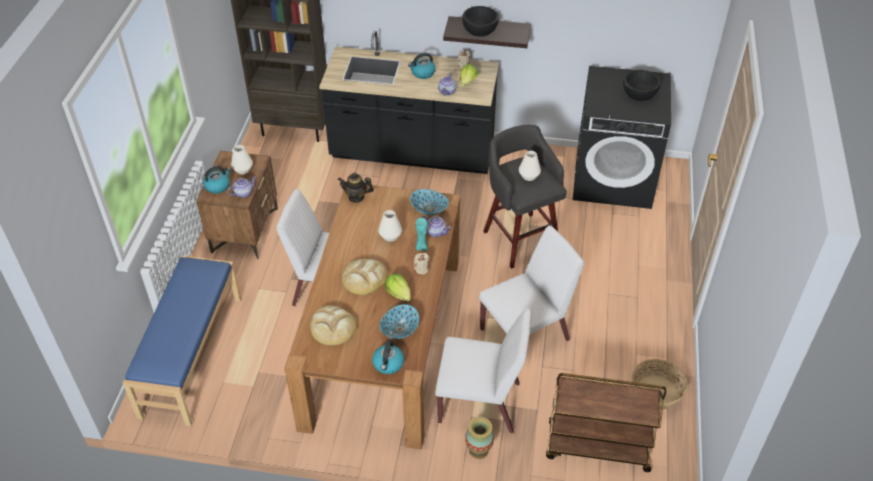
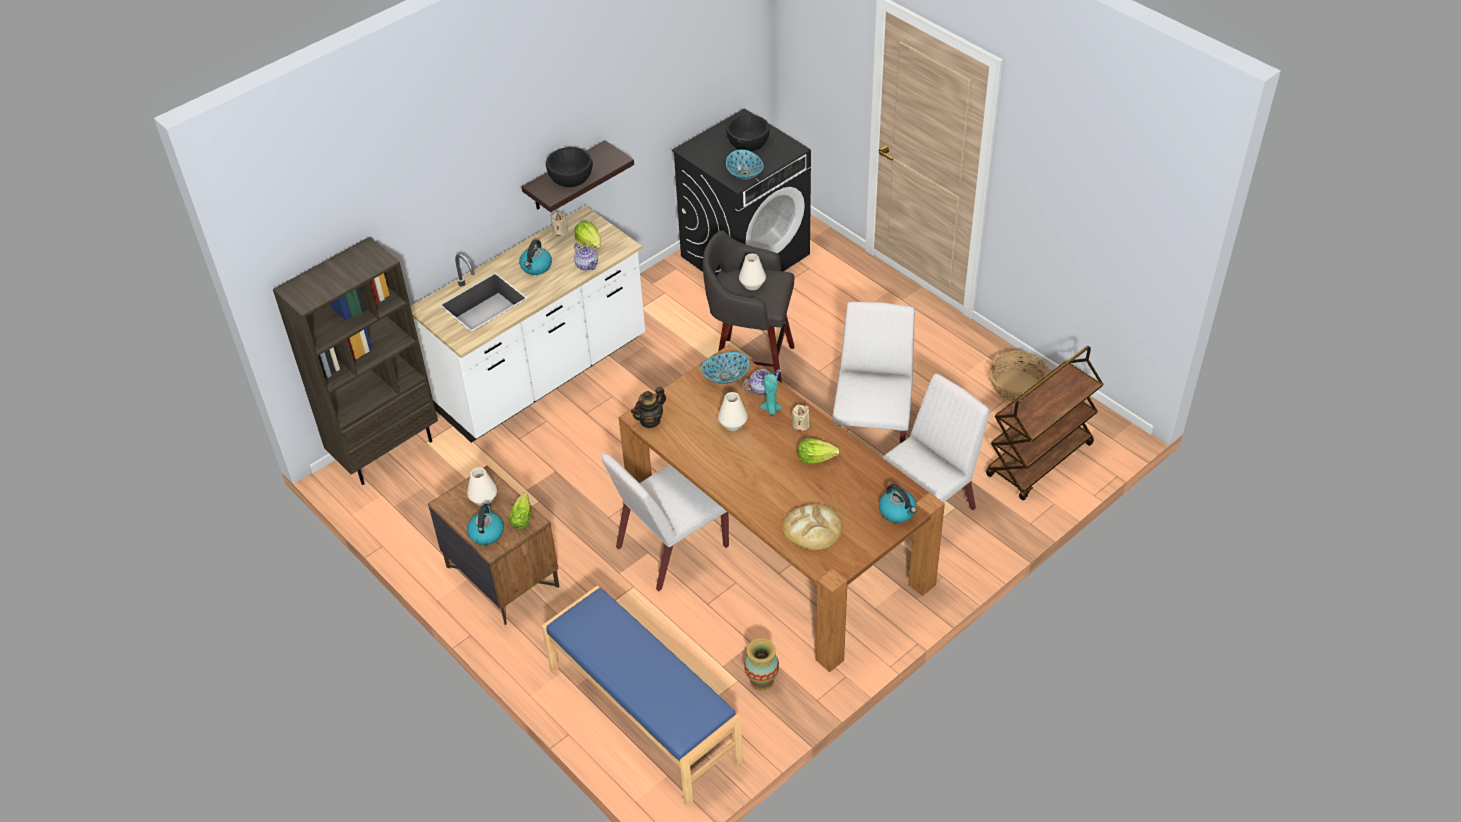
camera: 50 degrees left, 0 degrees up
teapot [227,176,256,198] -> lettuce [509,493,531,529]
black counter [319,30,499,174] -> white counter [410,206,645,443]
bread [341,259,388,295] -> none
bowl [379,304,419,339] -> bowl moved to [726,149,764,180]
vase [465,417,494,459] -> vase moved to [744,638,779,691]

